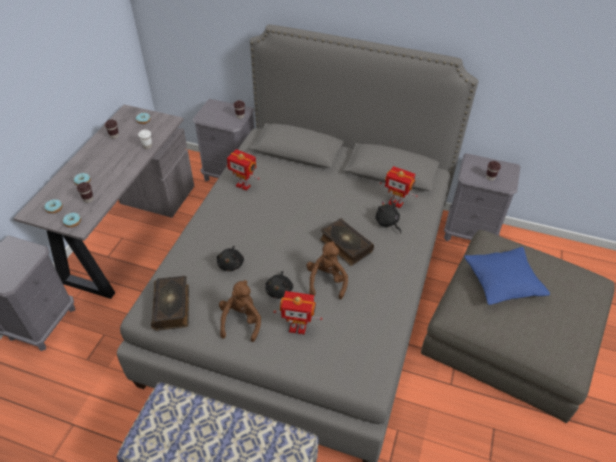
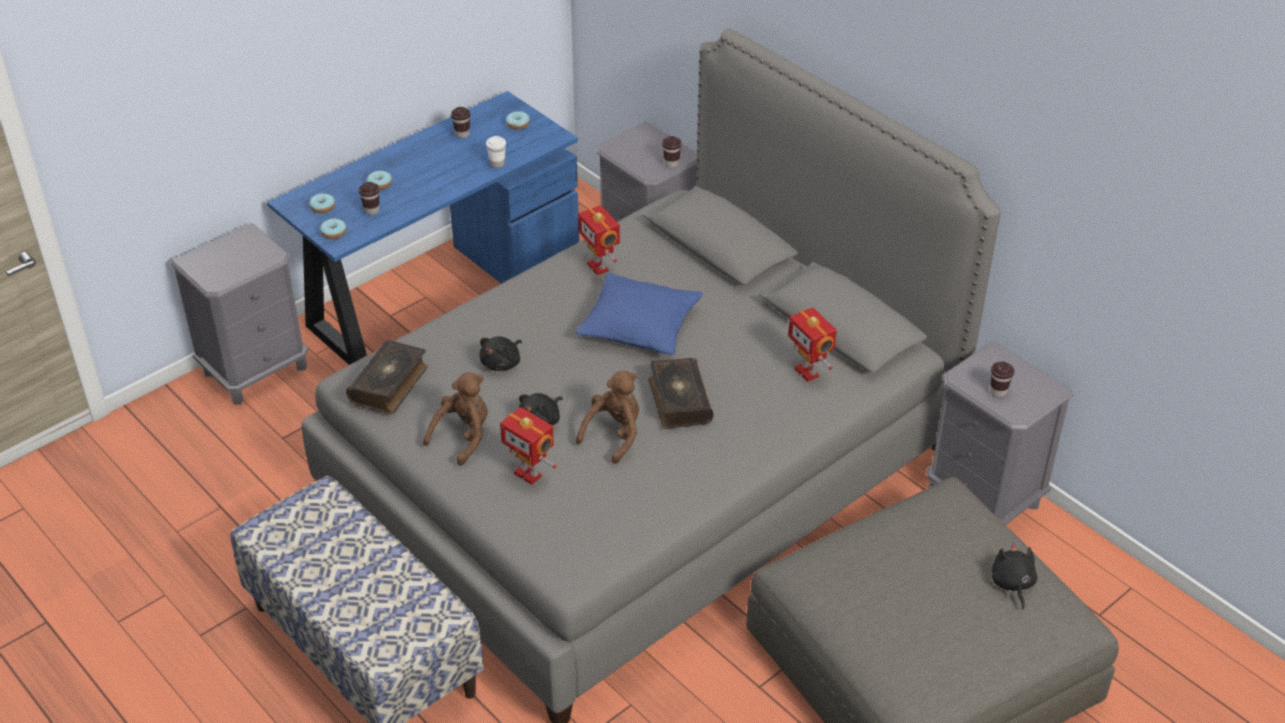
camera: 30 degrees right, 5 degrees down
grey desk [13,105,194,299] -> blue desk [267,91,579,365]
black plush toy [375,200,401,233] -> black plush toy moved to [992,542,1038,610]
blue pillow [464,247,550,305] -> blue pillow moved to [576,273,703,355]

